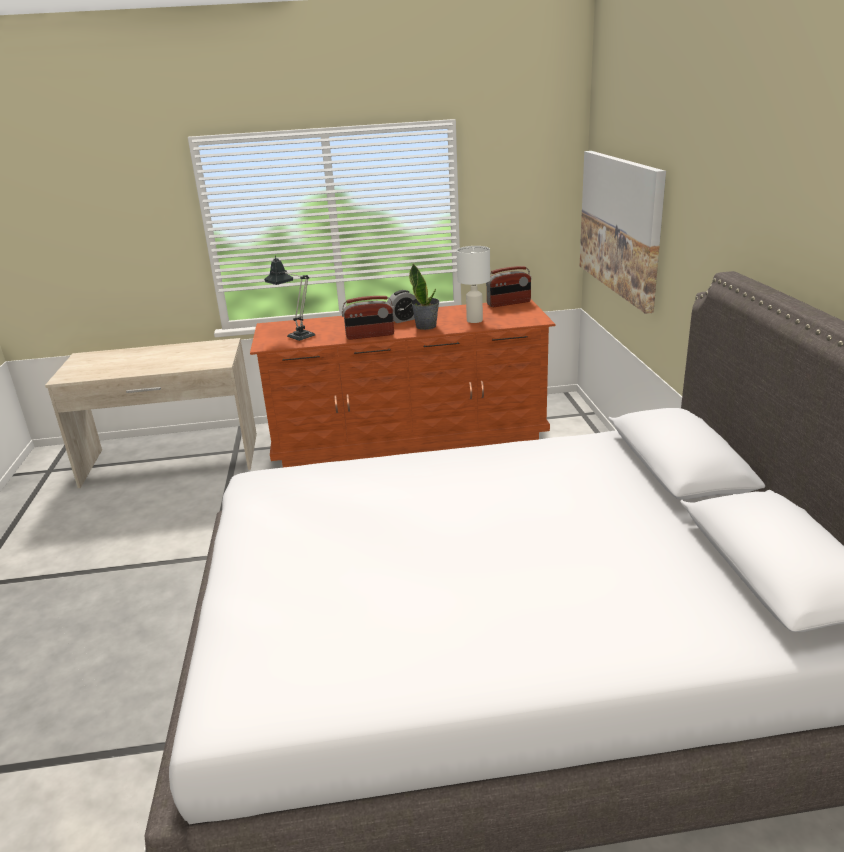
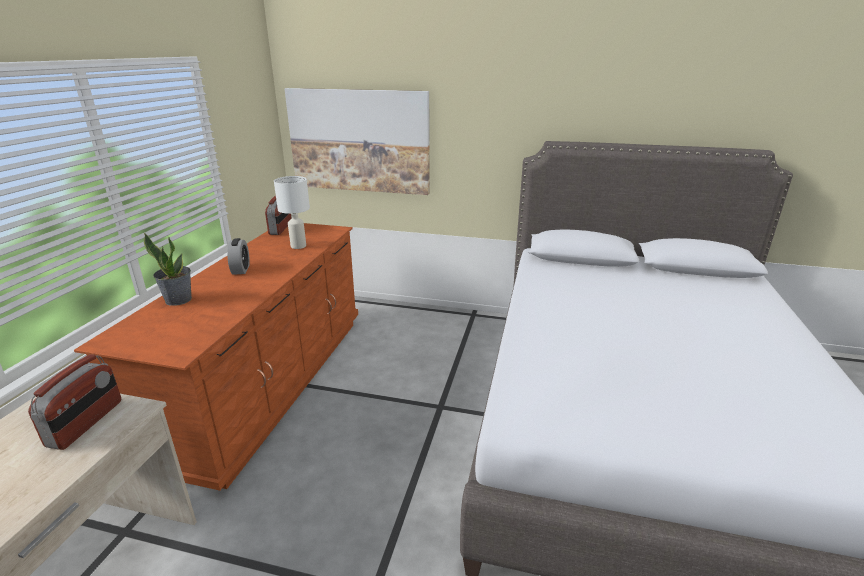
camera: 70 degrees left, 0 degrees up
table lamp [264,255,315,341] -> none
radio [342,296,394,340] -> radio moved to [28,354,121,450]
potted plant [409,264,440,330] -> potted plant moved to [144,233,192,306]

